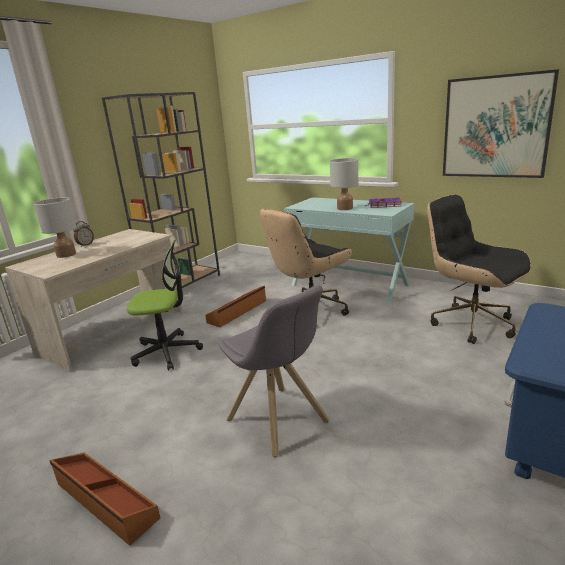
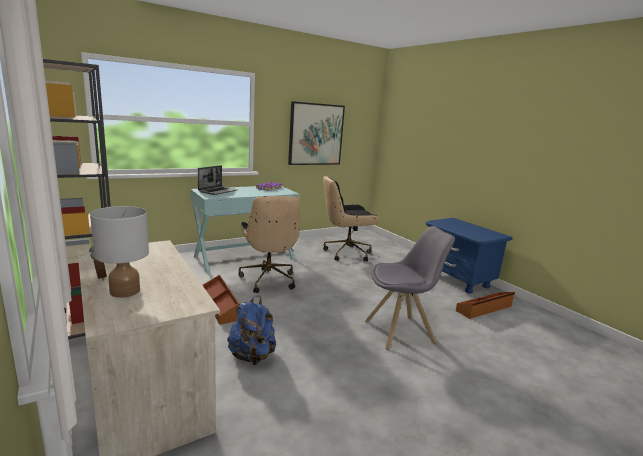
camera: 70 degrees left, 5 degrees down
brown storage box [50,453,160,546] -> brown storage box moved to [456,292,515,319]
office chair [127,239,203,371] -> blue backpack [227,296,276,365]
grey table lamp [330,158,358,210] -> none
none -> laptop [198,165,238,195]

